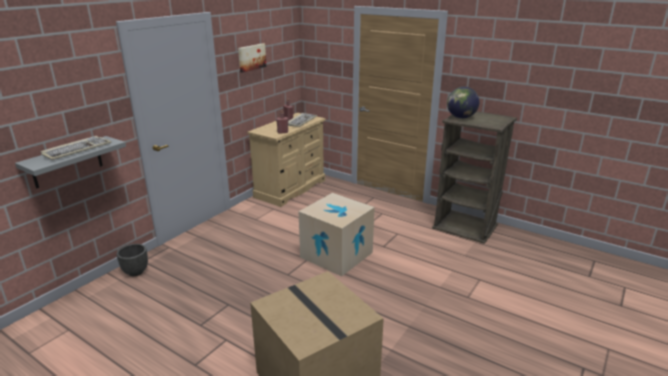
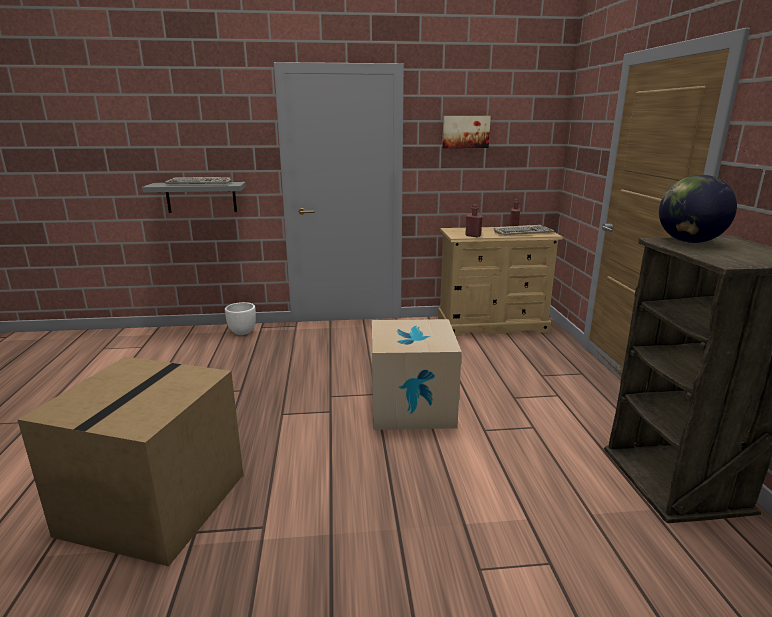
camera: 50 degrees right, 5 degrees down
black planter [117,244,148,276] -> white planter [225,302,256,335]

